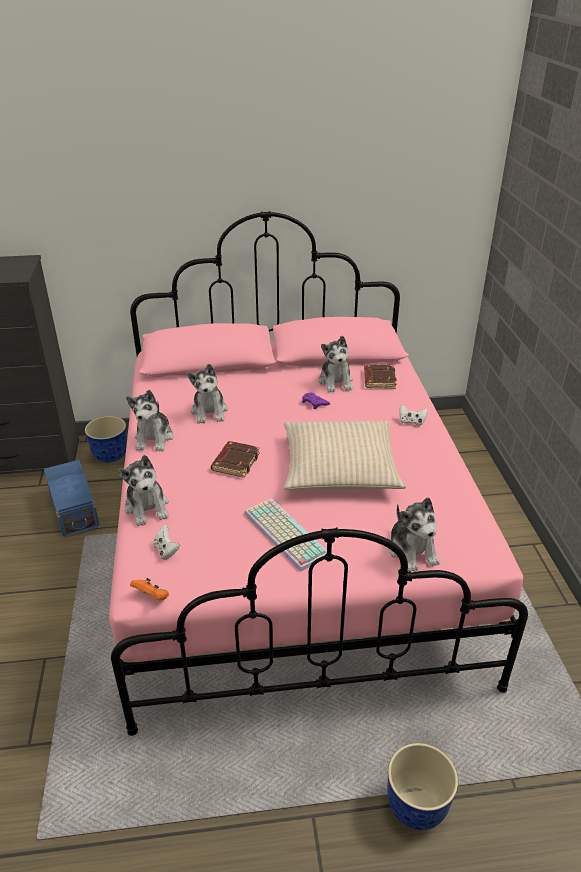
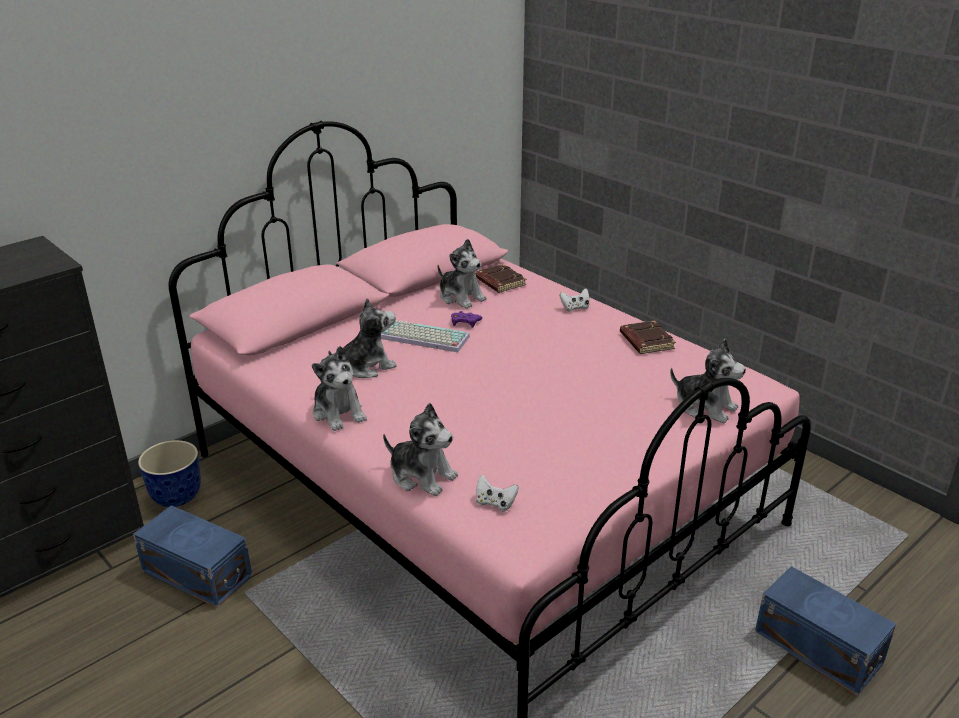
camera: 35 degrees left, 5 degrees down
orange game controller [130,578,169,600] -> none
plush toy [187,364,228,424] -> plush toy turned 75 degrees counterclockwise [328,298,397,378]
brown book [211,441,260,478] -> brown book moved to [620,321,676,354]
keyboard [244,498,327,571] -> keyboard moved to [381,320,470,352]
beige pillow [284,421,406,490] -> none
planter [388,743,458,830] -> blue storage box [755,566,896,696]

